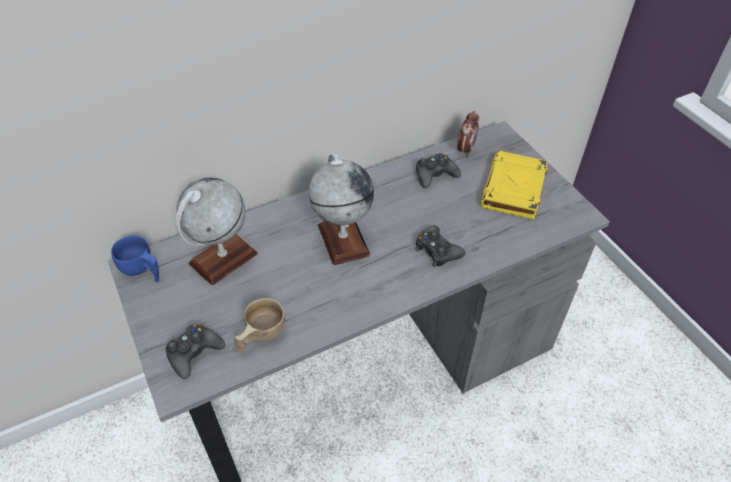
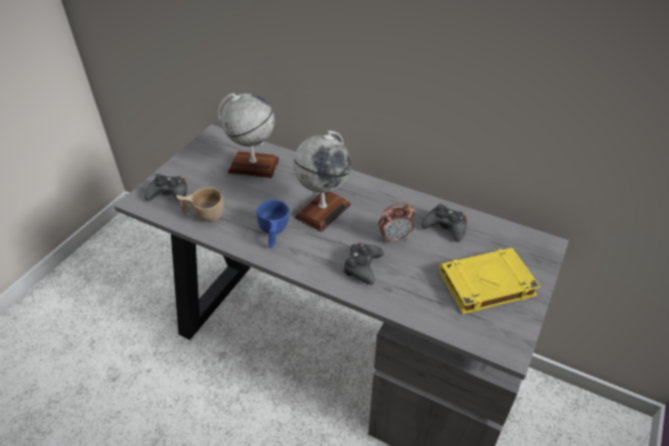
camera: 55 degrees right, 5 degrees down
blue cup [111,236,159,283] -> blue cup moved to [257,200,289,248]
alarm clock [457,111,479,157] -> alarm clock moved to [379,203,415,243]

